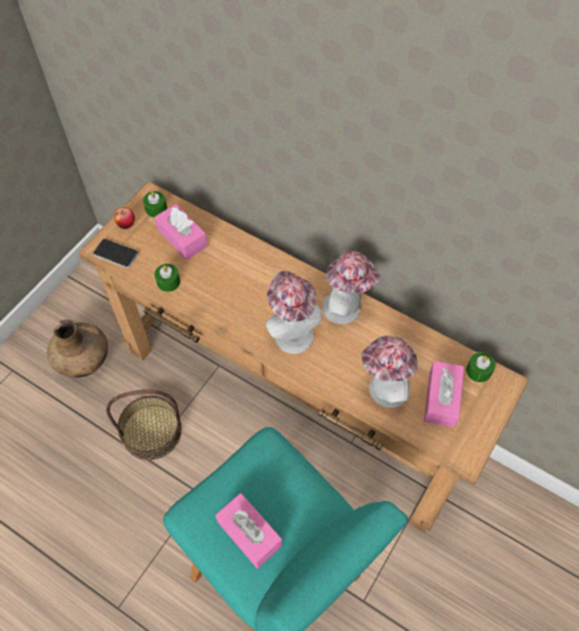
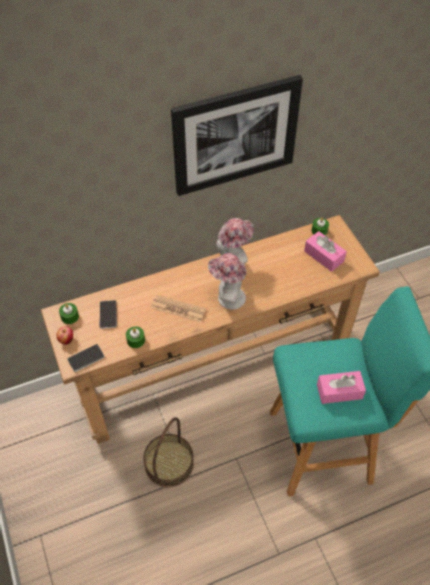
camera: 55 degrees left, 5 degrees down
brown vase [47,319,108,378] -> none
pink tissue box [155,204,208,260] -> phone [99,300,117,329]
hat [361,336,418,408] -> none
none -> newspaper [151,295,206,322]
none -> picture [171,75,303,196]

